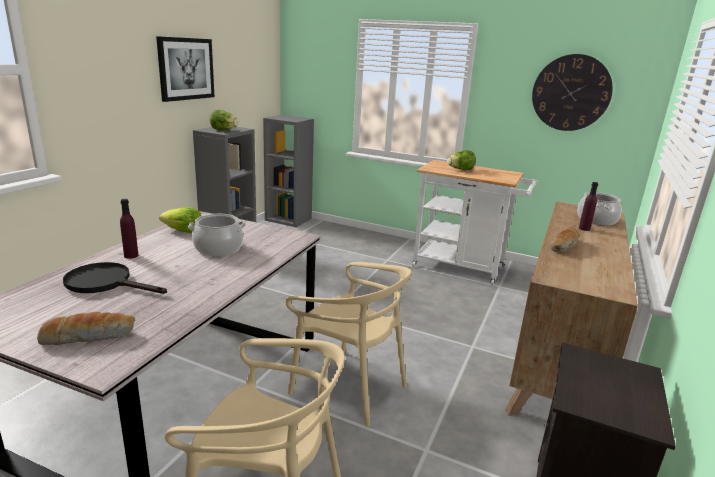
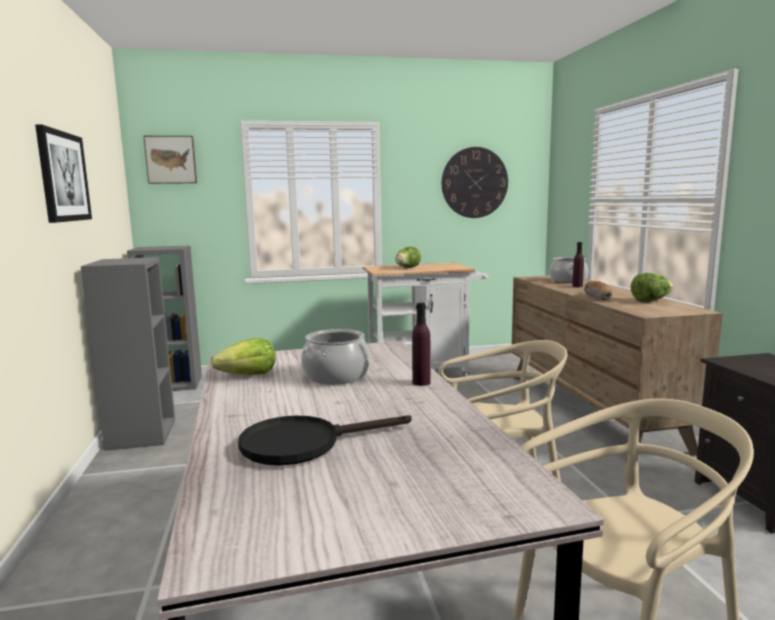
camera: 35 degrees left, 10 degrees down
bread [37,312,135,345] -> none
purple bottle [120,199,138,259] -> purple bottle moved to [412,302,431,386]
lettuce [210,110,238,130] -> lettuce moved to [631,273,673,302]
none -> picture [143,136,197,184]

